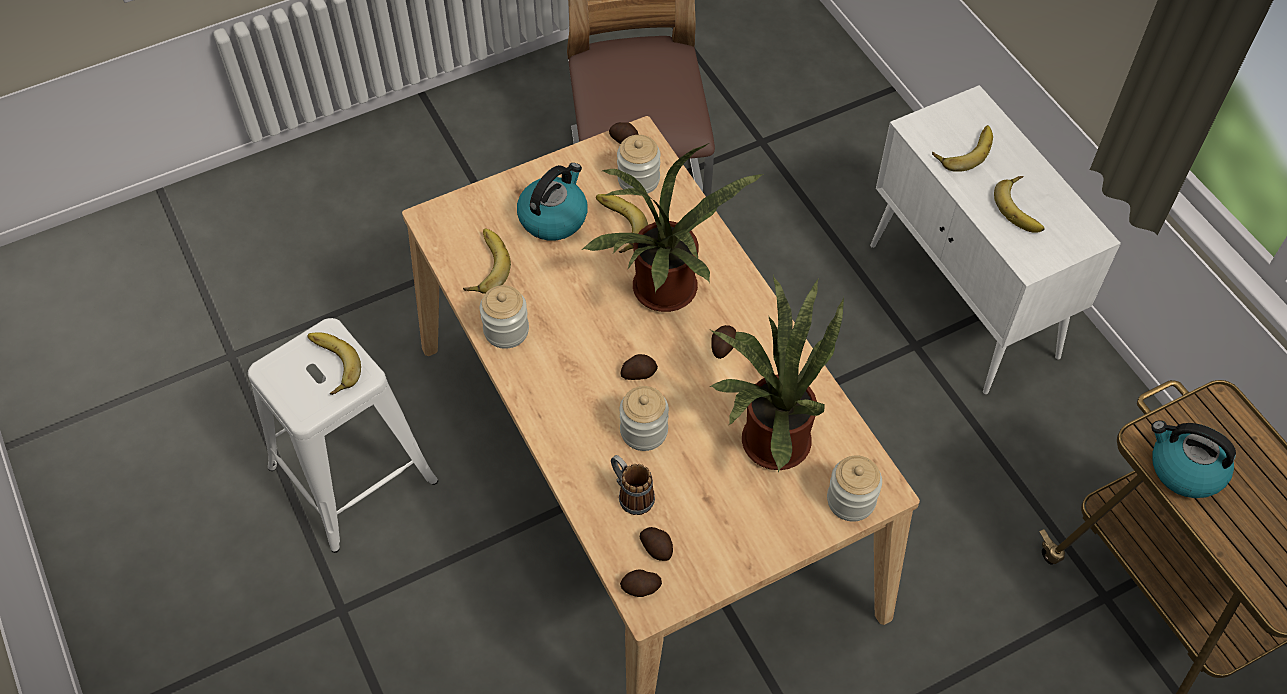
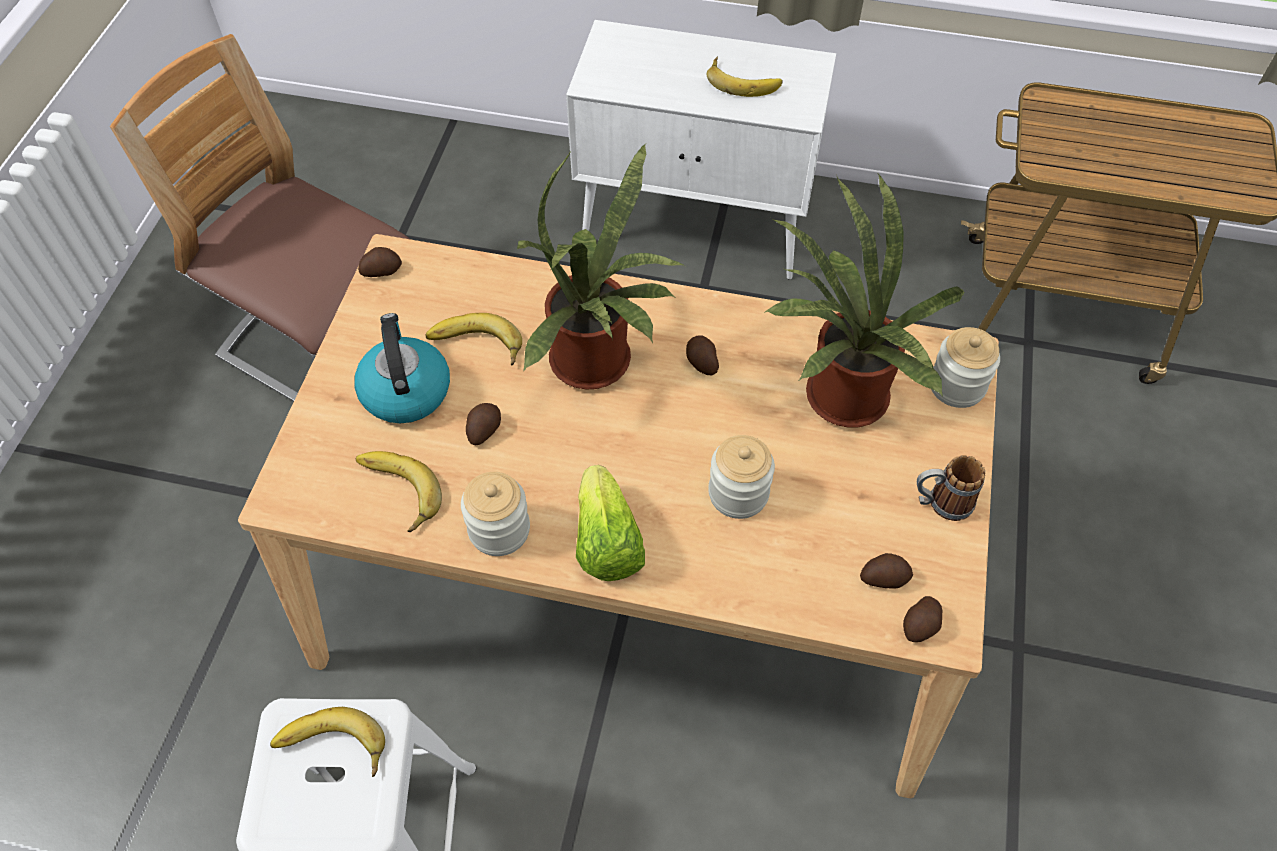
camera: 50 degrees left, 0 degrees up
mug [611,455,655,515] -> mug moved to [917,455,985,521]
jar [617,135,660,194] -> none
potato [620,354,658,380] -> potato moved to [466,403,501,446]
banana [932,125,993,172] -> none
kettle [1151,420,1236,498] -> none
none -> lettuce [576,465,645,581]

